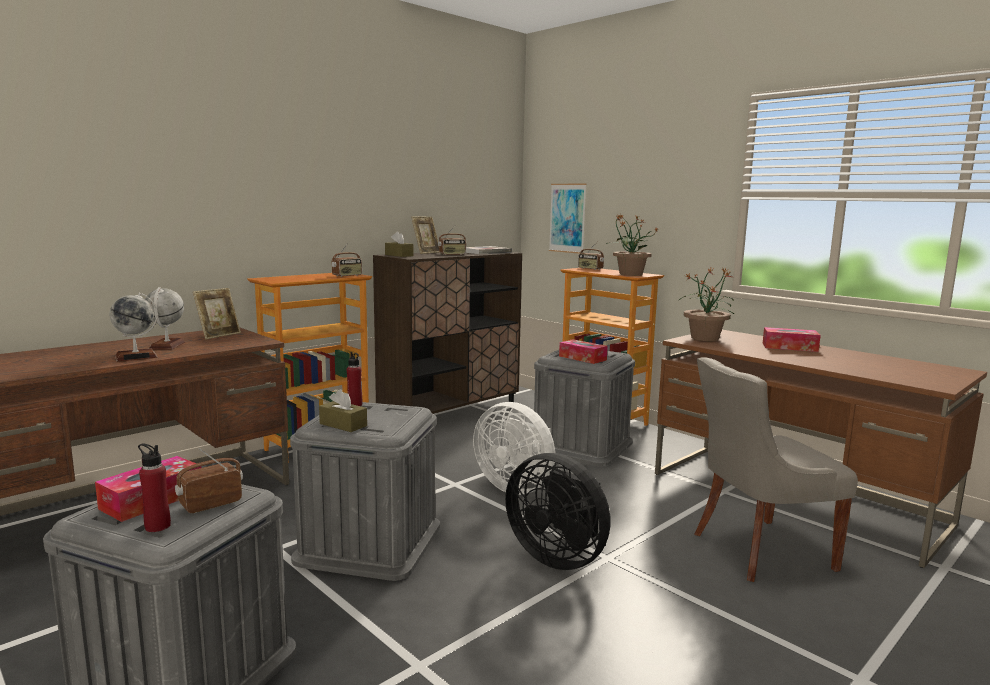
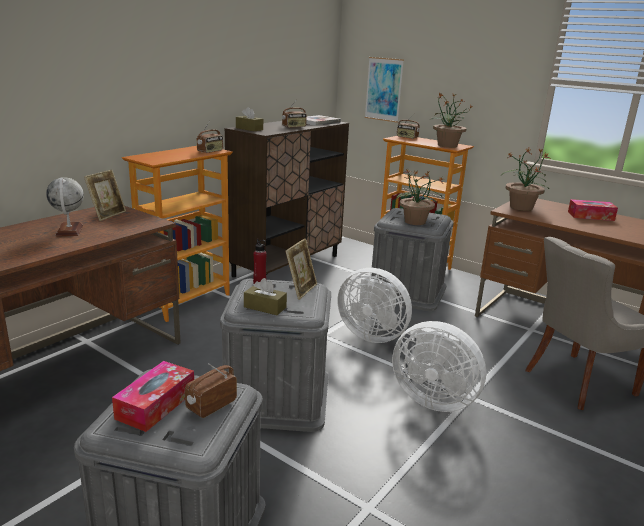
camera: 10 degrees left, 10 degrees up
globe [110,293,158,362] -> none
red bottle [138,444,171,532] -> none
picture frame [411,217,440,254] -> picture frame moved to [285,238,317,300]
black fan [505,453,611,570] -> white fan [392,321,486,412]
tissue box [559,339,608,364] -> potted plant [396,169,443,225]

